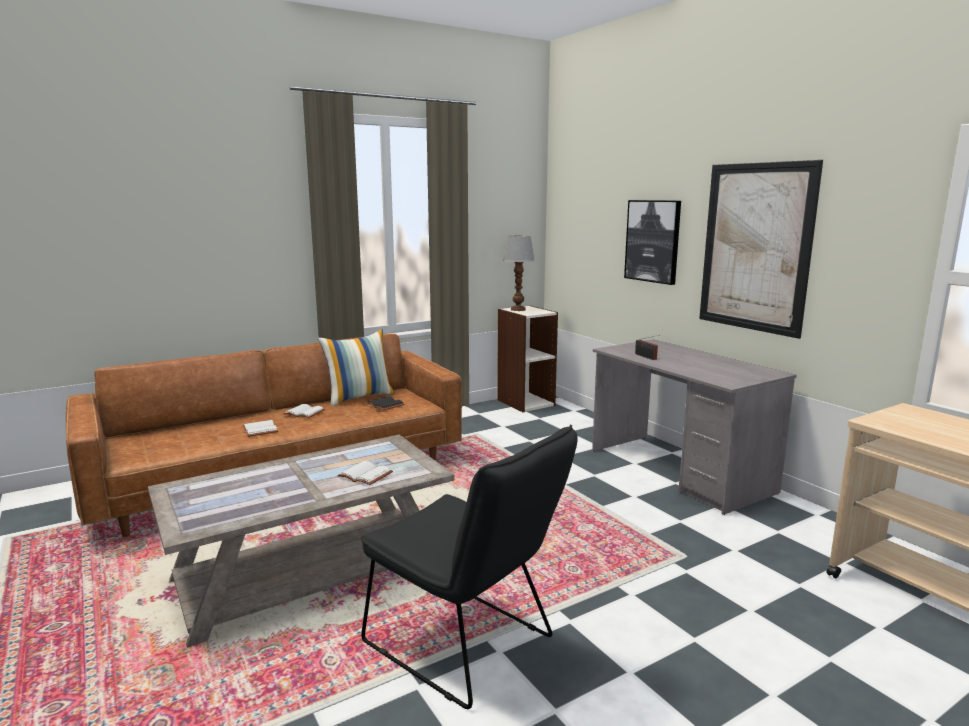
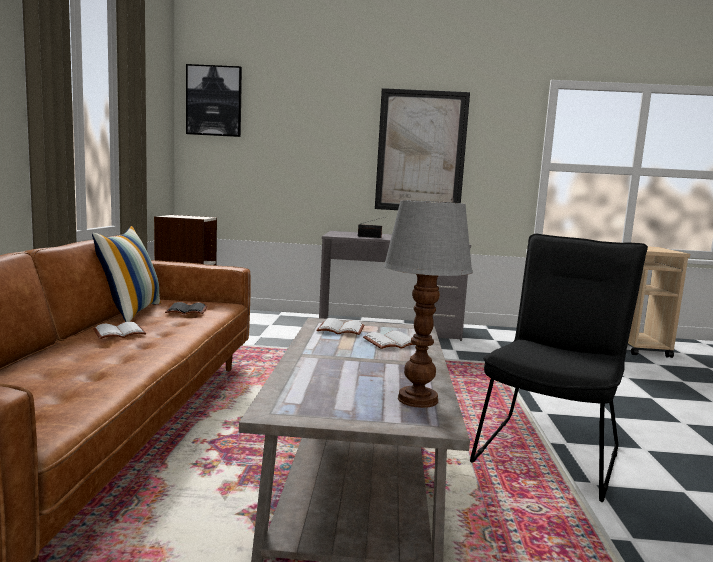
camera: 55 degrees left, 5 degrees down
white book [243,420,278,437] -> white book moved to [316,318,364,335]
black chair [360,424,578,709] -> black chair turned 45 degrees counterclockwise [470,234,648,502]
table lamp [503,236,535,311] -> table lamp moved to [383,200,473,408]
picture [624,200,681,285] -> picture moved to [186,64,242,137]

